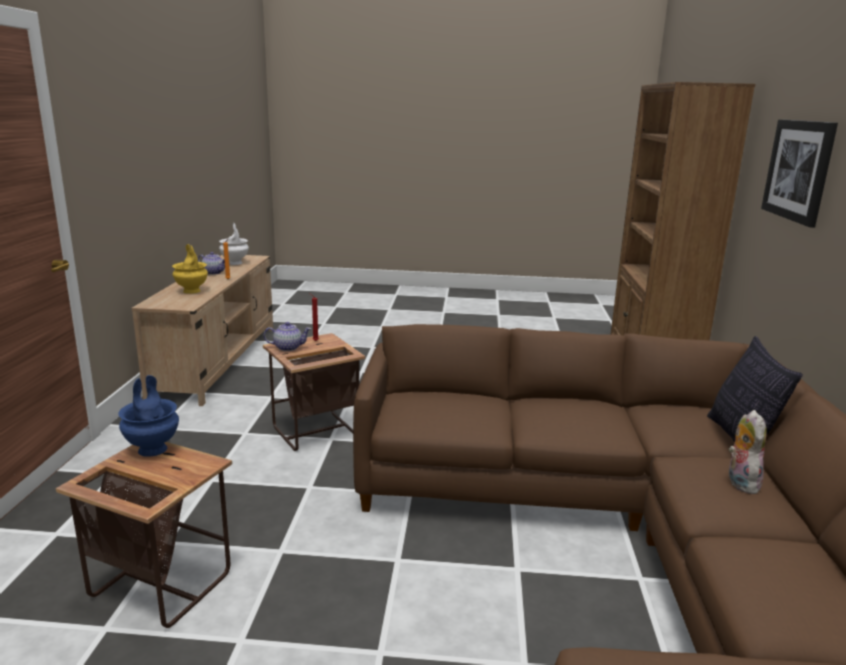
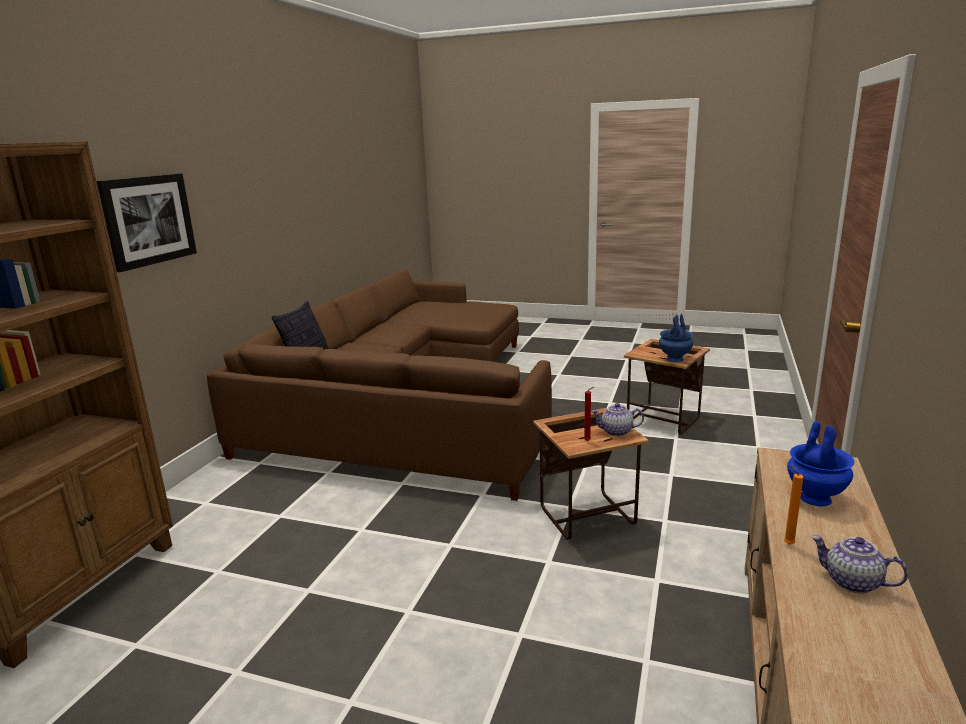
camera: 165 degrees left, 0 degrees up
yellow vase [172,244,208,294] -> blue vase [787,421,855,506]
white vase [219,223,249,265] -> none
plush toy [728,410,767,494] -> none

